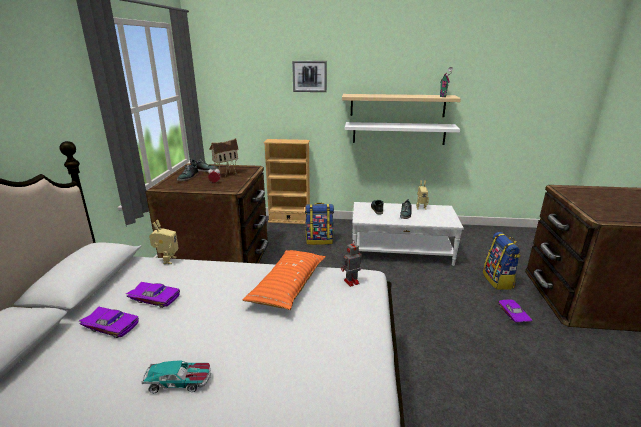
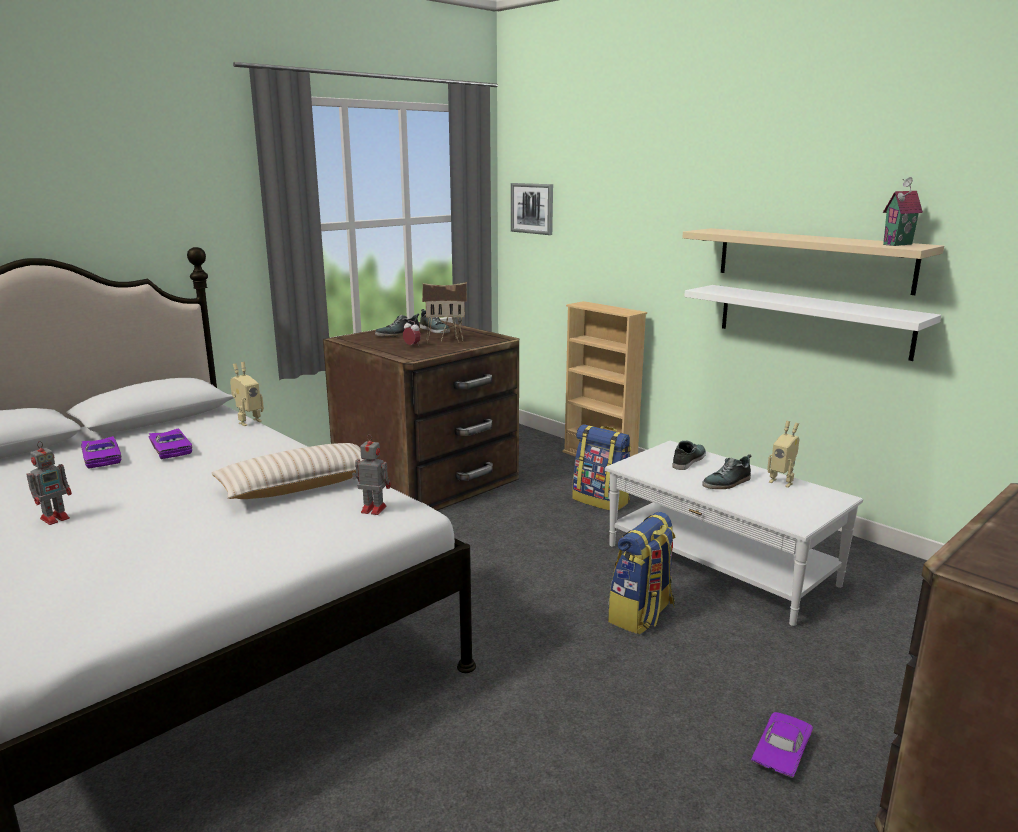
camera: 40 degrees right, 5 degrees down
toy car [141,360,211,393] -> toy robot [27,441,72,525]
orange pillow [243,250,326,310] -> beige pillow [211,443,363,499]
picture [292,61,327,92] -> picture moved to [511,183,553,235]
backpack [483,232,520,290] -> backpack moved to [608,512,675,634]

